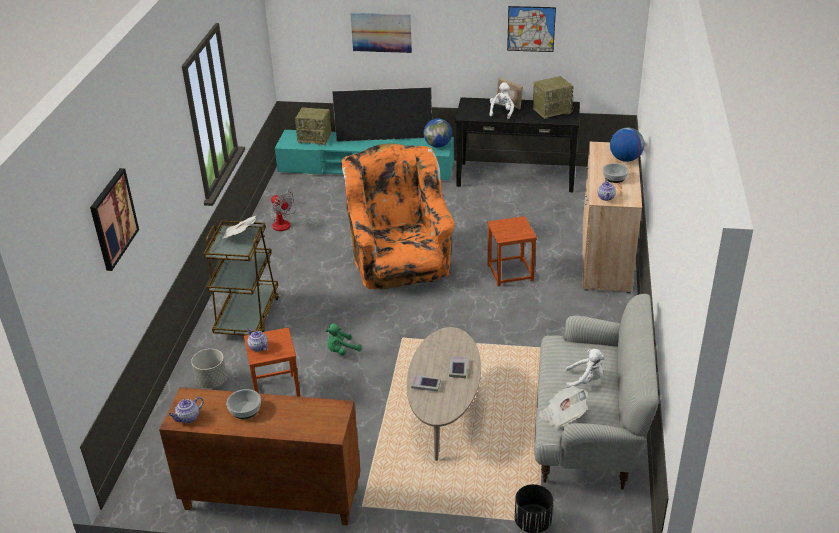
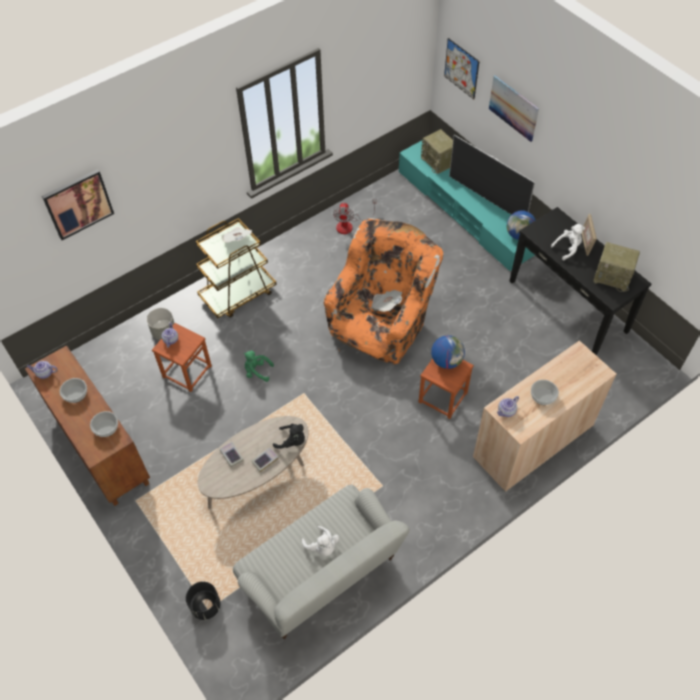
camera: 45 degrees right, 20 degrees up
picture [507,6,556,52] -> picture moved to [444,38,479,99]
newspaper [539,386,588,429] -> newspaper moved to [370,290,402,312]
globe [610,128,644,162] -> globe moved to [431,335,465,369]
none -> bowl [90,411,118,437]
none -> black plush toy [273,423,305,449]

